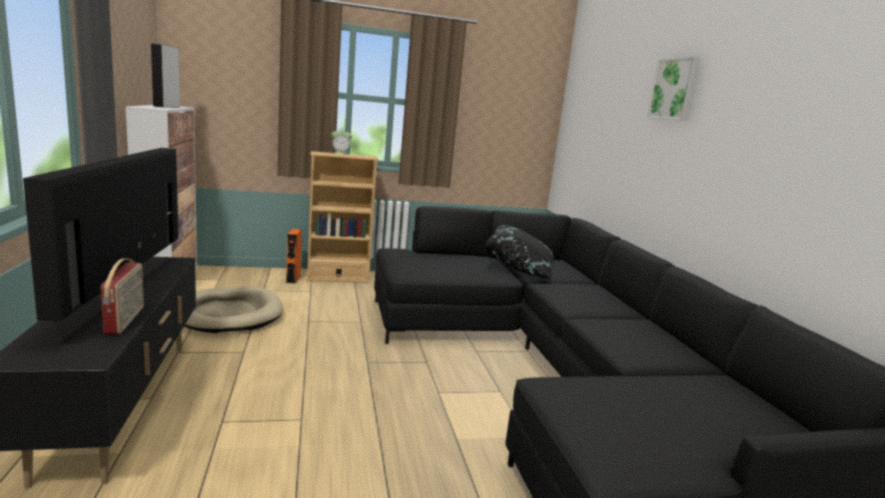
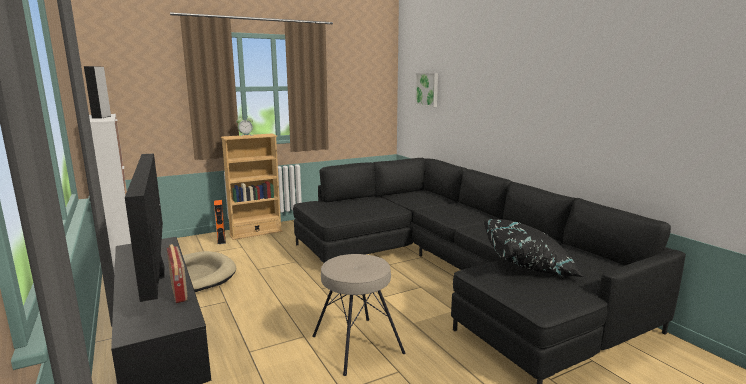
camera: 15 degrees left, 0 degrees up
black pillow [486,225,555,279] -> black pillow moved to [484,219,584,277]
picture [647,56,701,121] -> picture moved to [415,73,438,107]
none -> beige stool [312,254,405,376]

